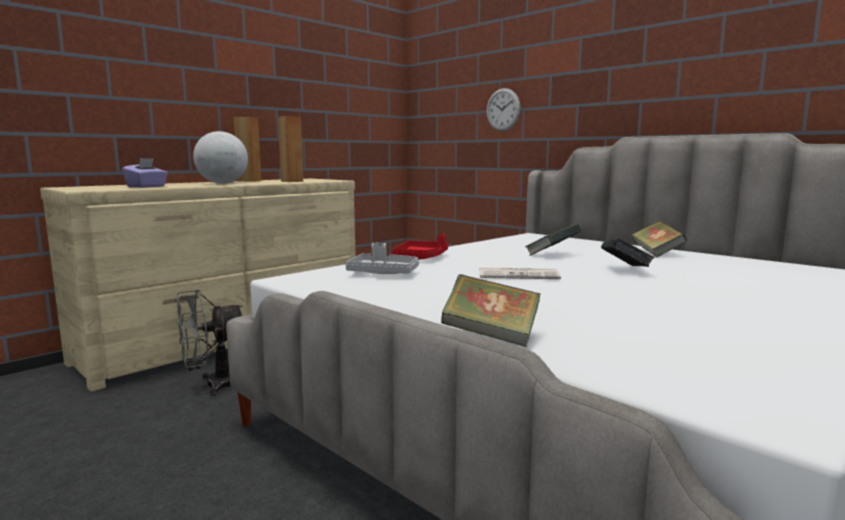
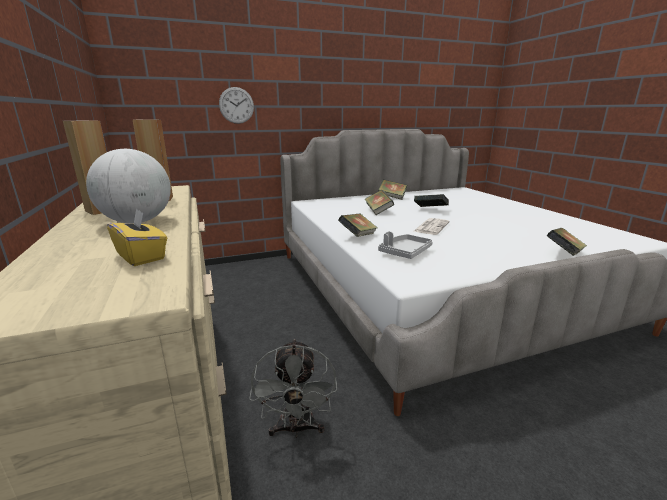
camera: 65 degrees left, 10 degrees up
purple tissue box [122,158,168,188] -> yellow tissue box [107,208,167,266]
red tray [392,234,448,260] -> book [338,213,378,237]

